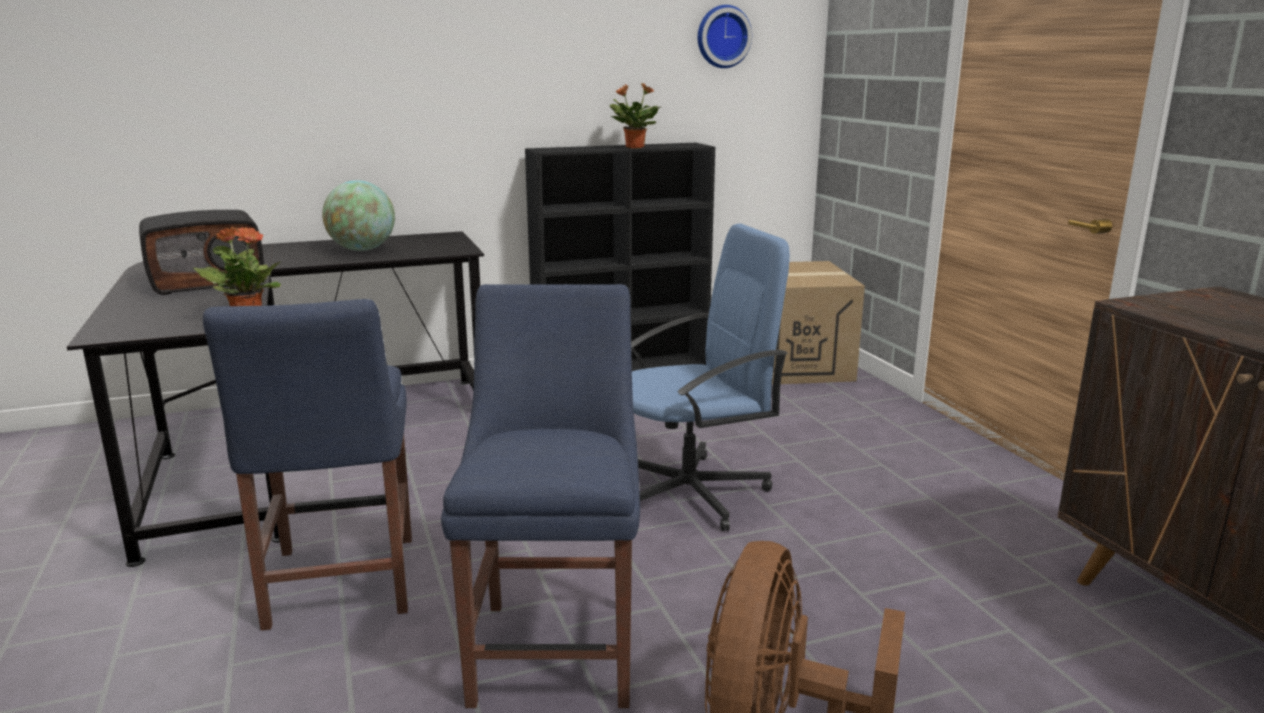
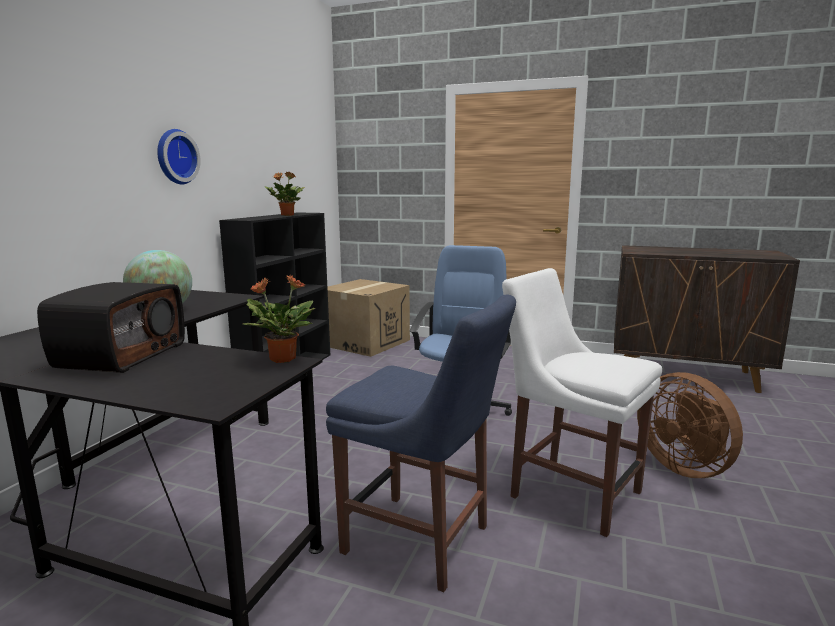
camera: 50 degrees left, 5 degrees down
blue chair [441,284,640,708] -> white chair [502,268,662,537]
wall clock [698,5,752,68] -> wall clock moved to [157,129,201,184]

